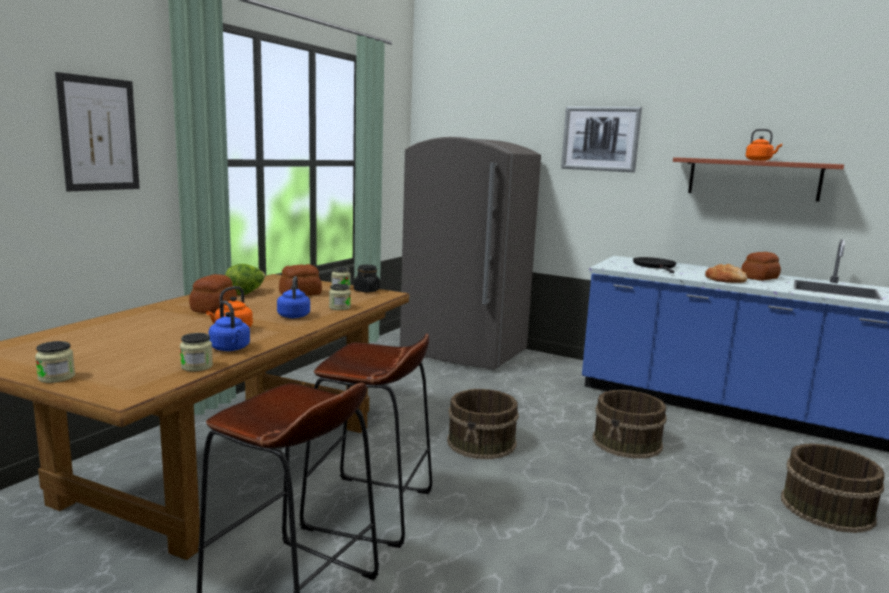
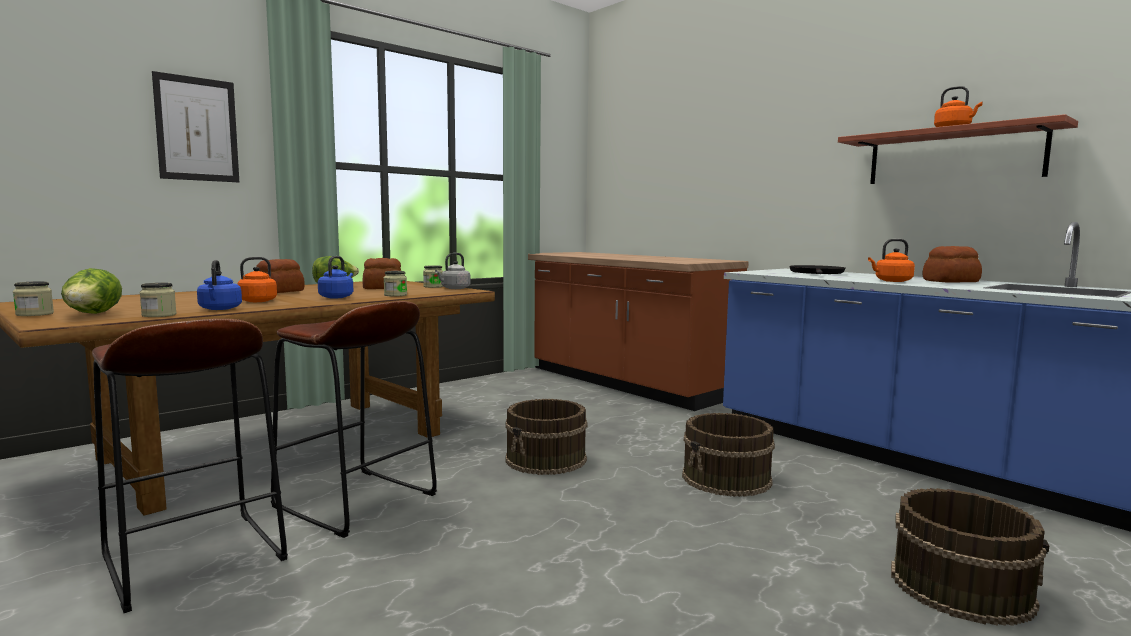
camera: 20 degrees right, 5 degrees down
black jar [354,265,380,292] -> grey kettle [435,253,471,289]
grey fridge [400,137,541,370] -> brown counter [528,252,749,411]
picture [561,106,642,172] -> none
bread [705,264,747,283] -> orange kettle [868,239,915,282]
none -> lettuce [61,268,122,314]

